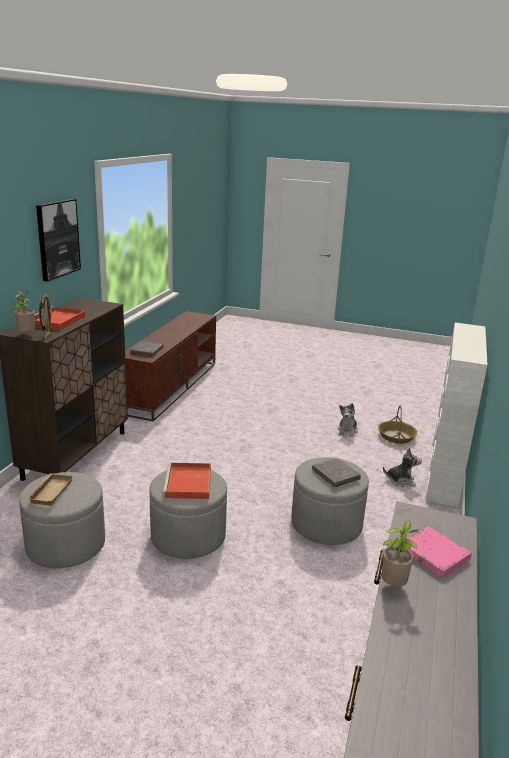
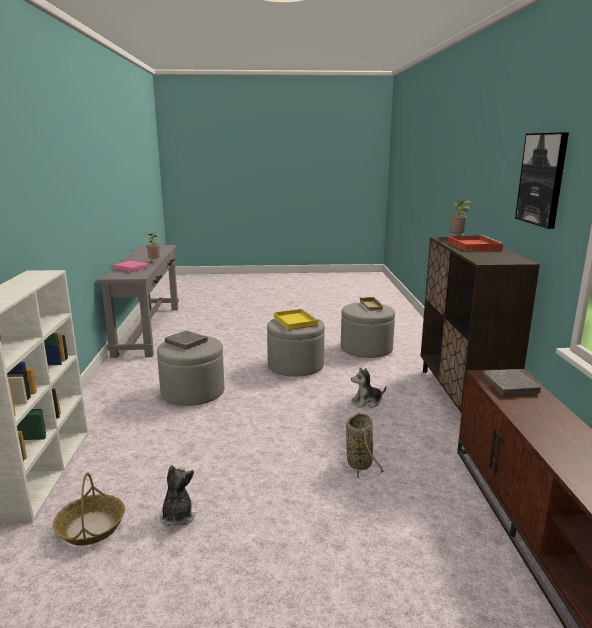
camera: 160 degrees right, 5 degrees down
picture frame [39,294,52,340] -> none
red tray [163,463,211,499] -> yellow tray [274,309,319,330]
plush toy [383,448,422,487] -> plush toy moved to [351,367,386,408]
none -> basket [346,413,384,480]

